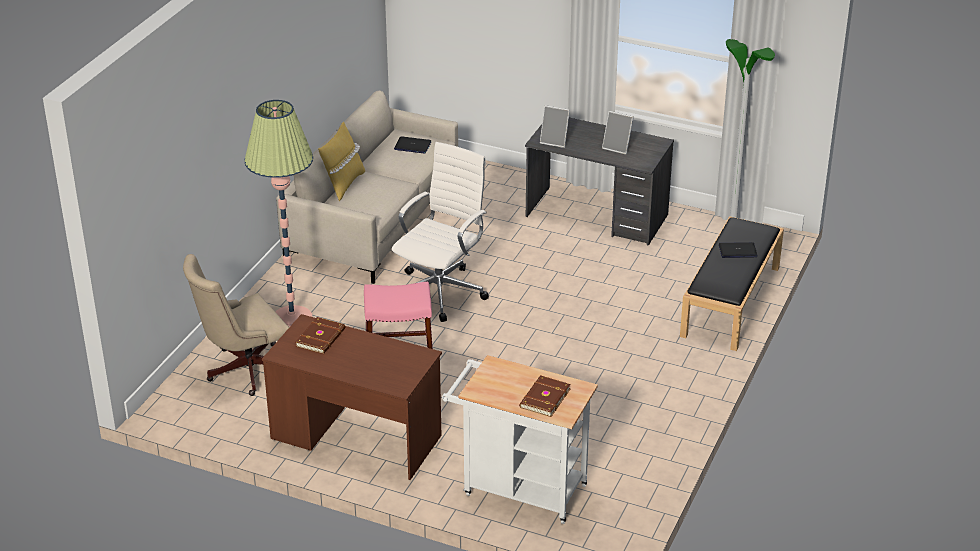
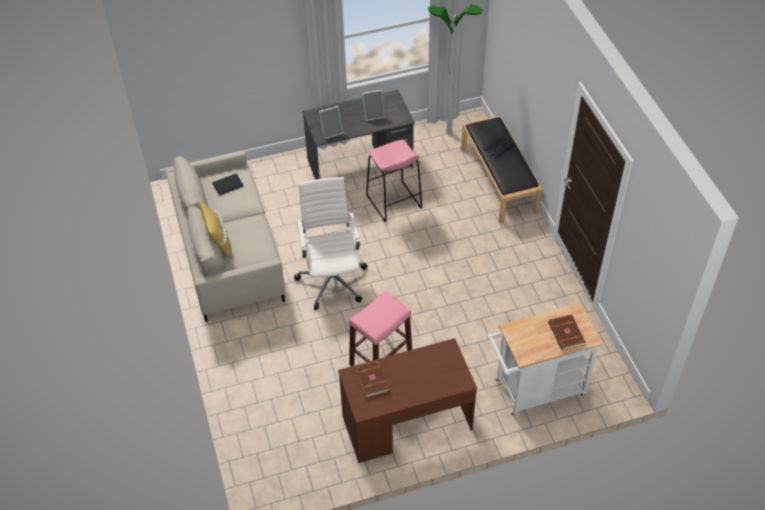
camera: 40 degrees left, 15 degrees up
beige office chair [183,254,289,396] -> none
floor lamp [244,100,313,327] -> none
none -> pink stool [366,139,422,222]

